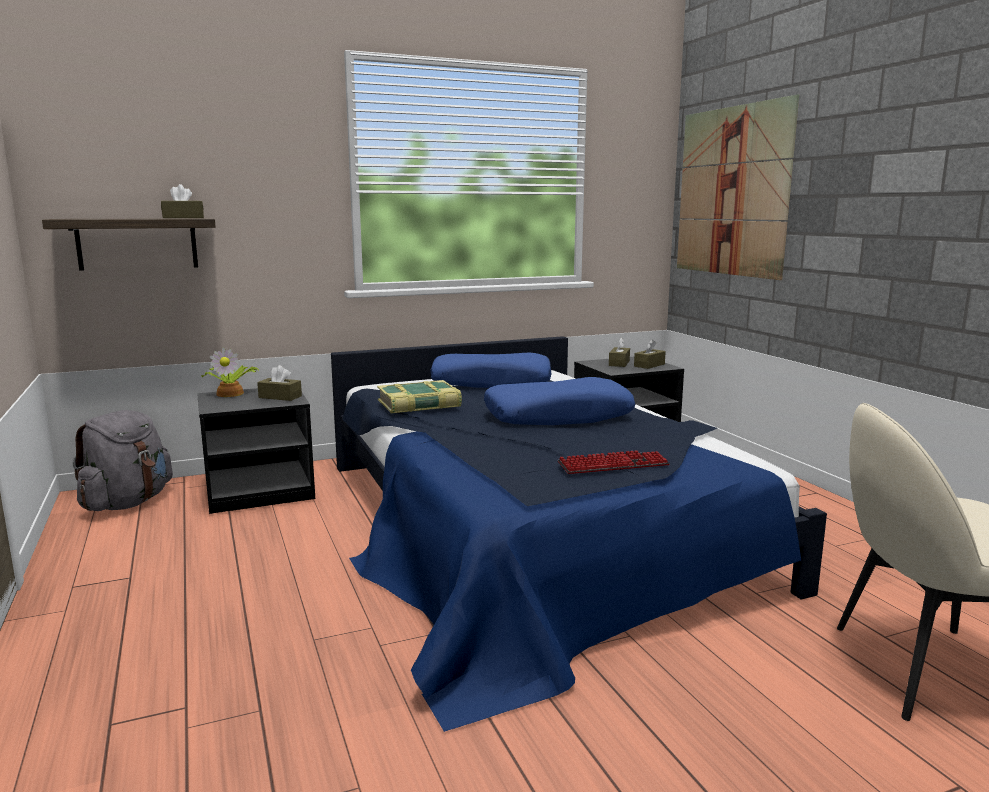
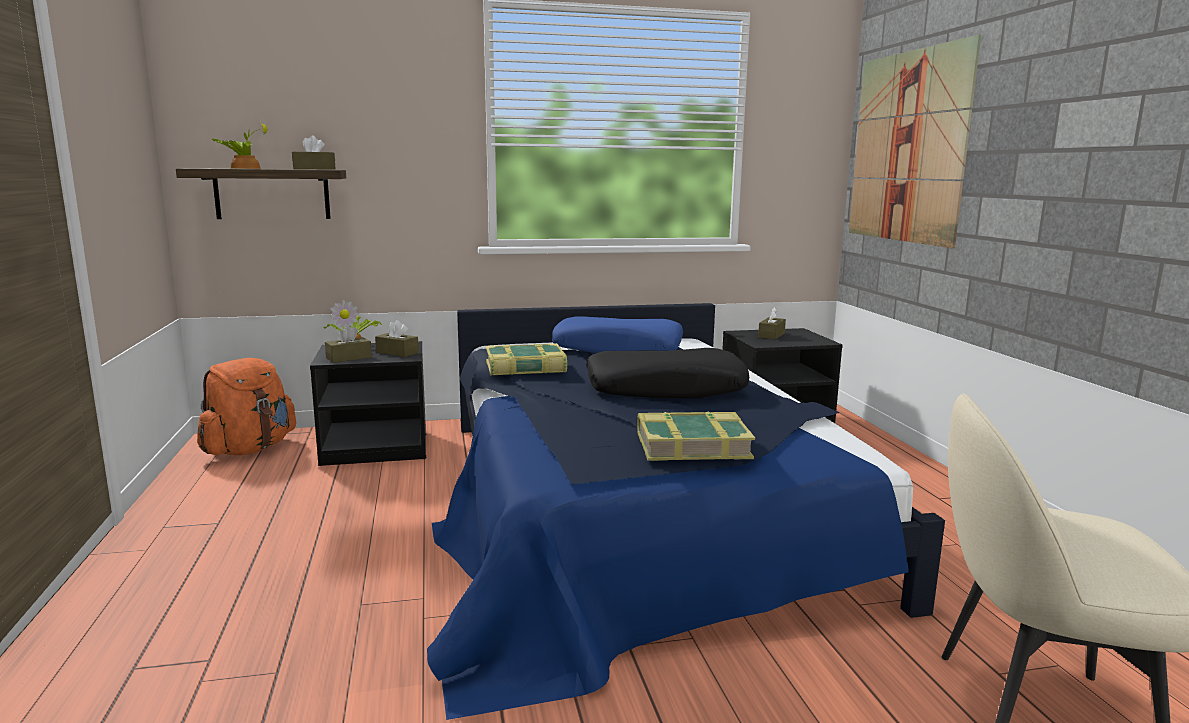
camera: 10 degrees right, 0 degrees up
grey backpack [73,410,173,511] -> orange backpack [197,358,296,455]
blue pillow [484,377,635,425] -> black pillow [586,348,749,398]
keyboard [558,450,670,474] -> book [637,412,755,461]
brown tissue box [634,339,666,369] -> brown tissue box moved to [325,325,372,363]
none -> potted plant [212,117,267,169]

